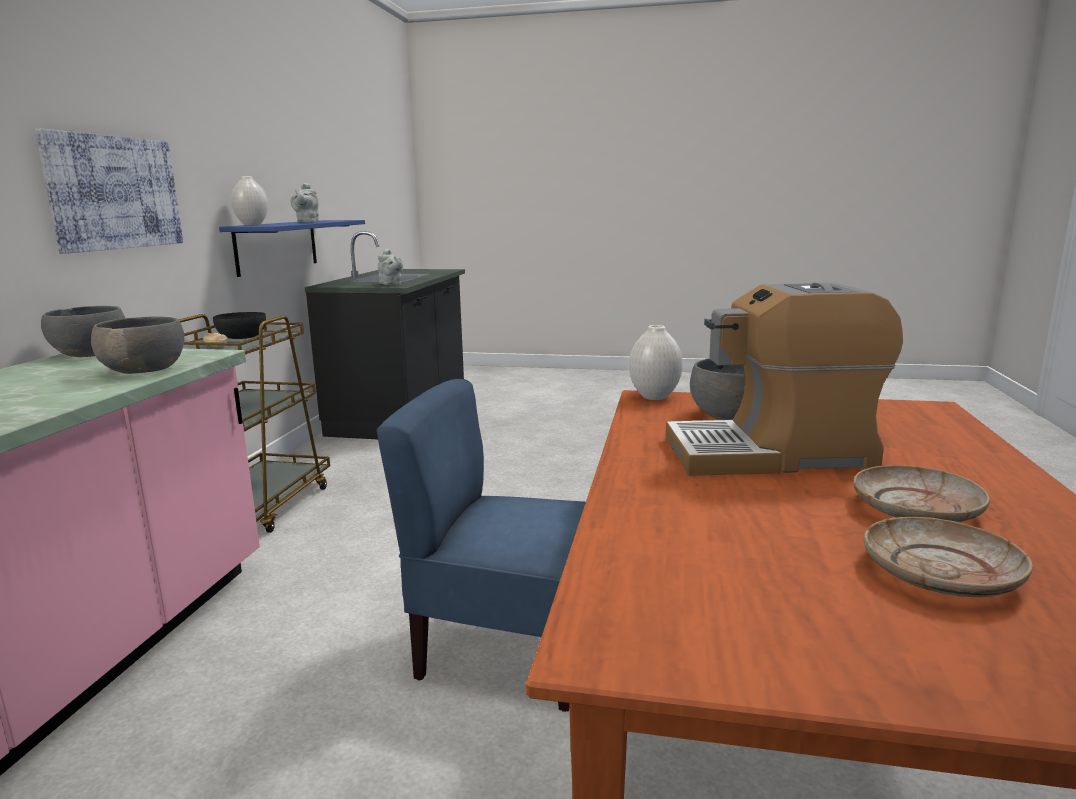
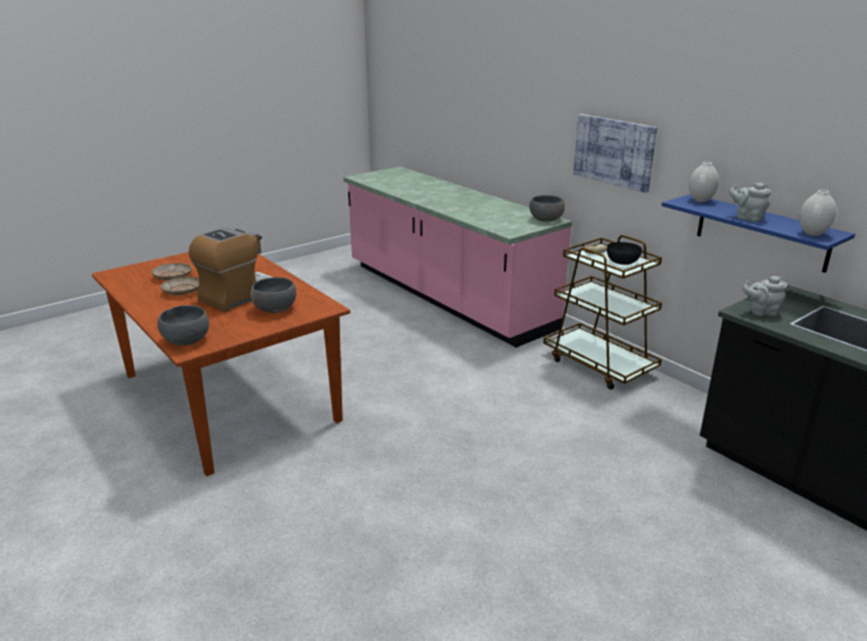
camera: 130 degrees right, 10 degrees up
grey bowl [91,317,184,374] -> grey bowl moved to [158,305,209,346]
blue chair [377,379,586,712] -> none
white vase [629,325,683,400] -> white vase moved to [799,190,837,236]

